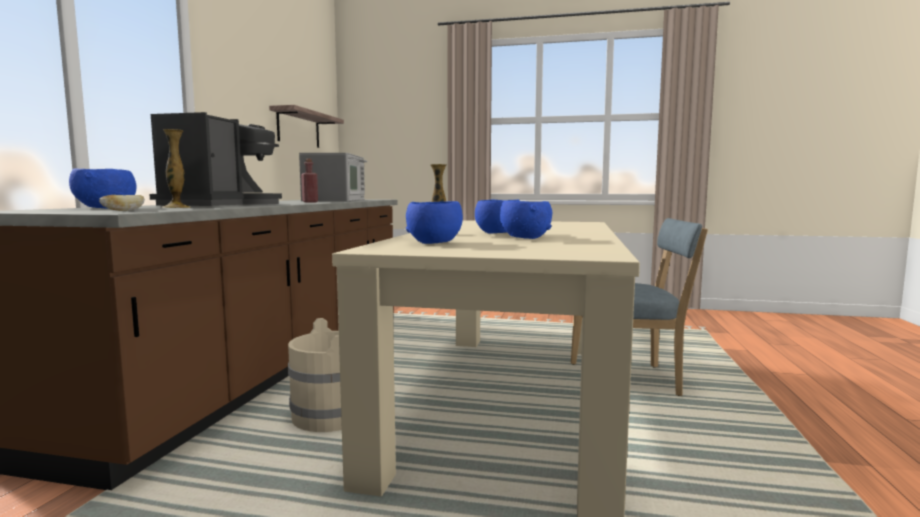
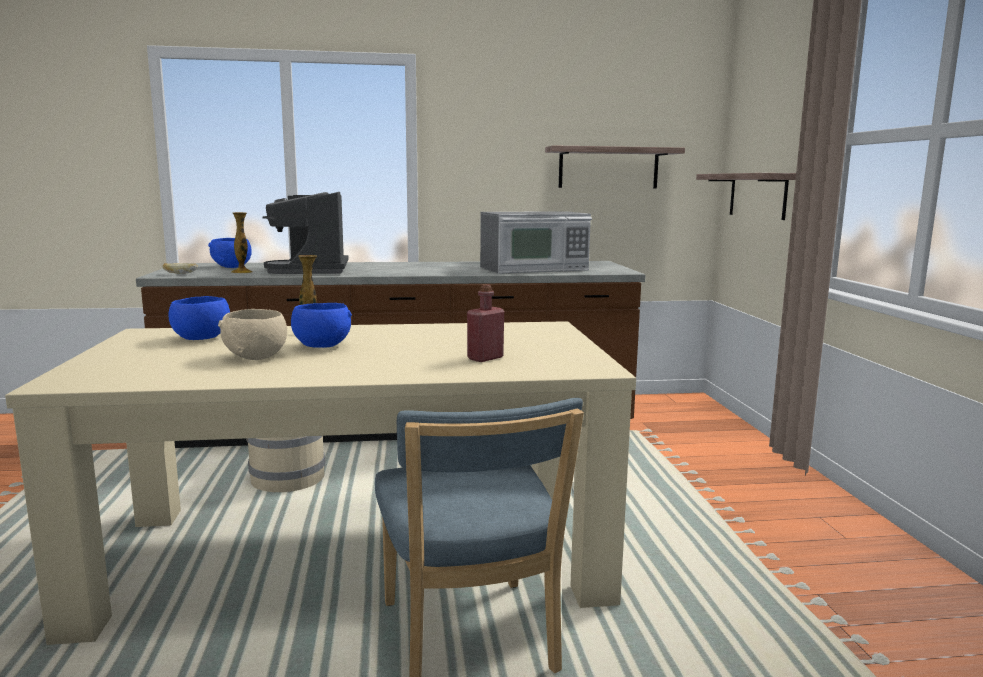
camera: 70 degrees right, 5 degrees up
coffee machine [149,112,282,206] -> coffee machine turned 90 degrees clockwise [262,192,349,274]
red bottle [301,158,318,202] -> red bottle moved to [467,284,504,362]
blue bowl [500,200,552,239] -> beige bowl [218,309,287,360]
none -> shelf [696,173,796,220]

